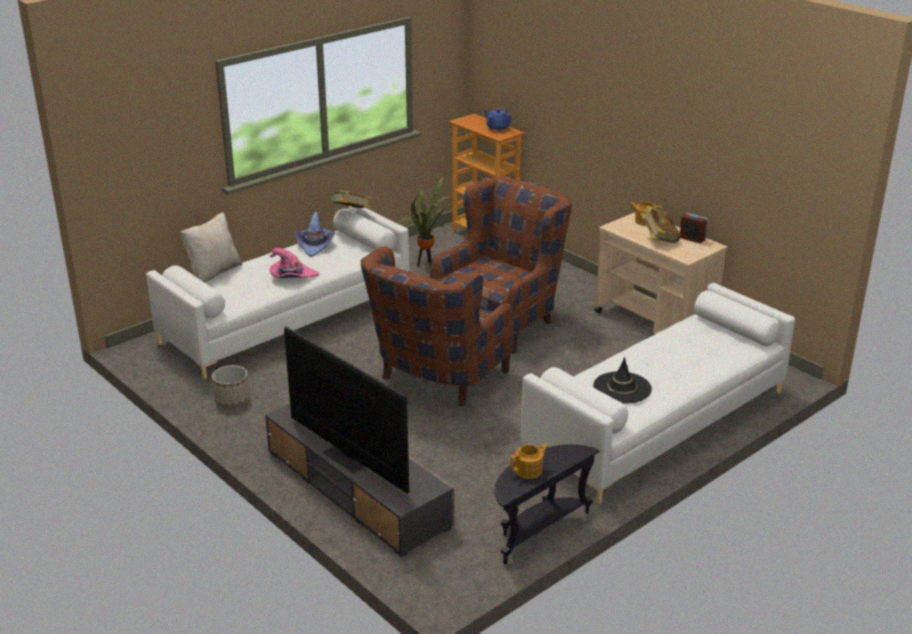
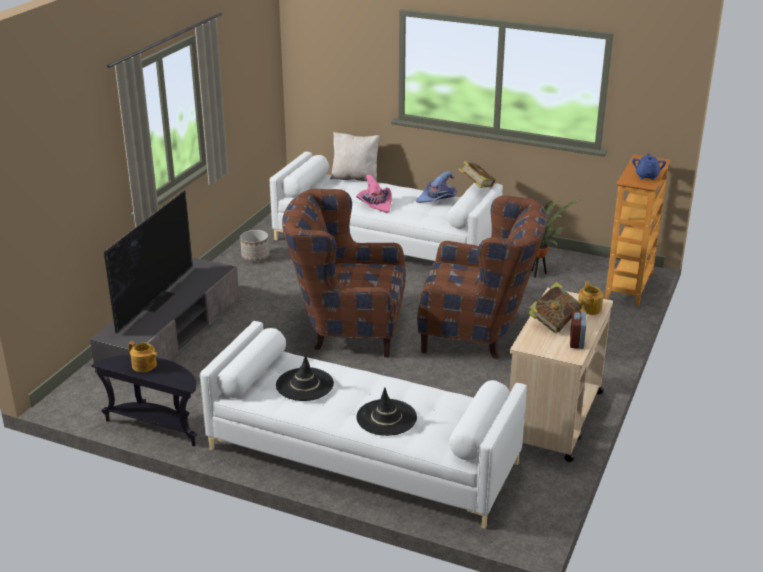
camera: 65 degrees right, 0 degrees up
none -> black hat [356,387,417,436]

